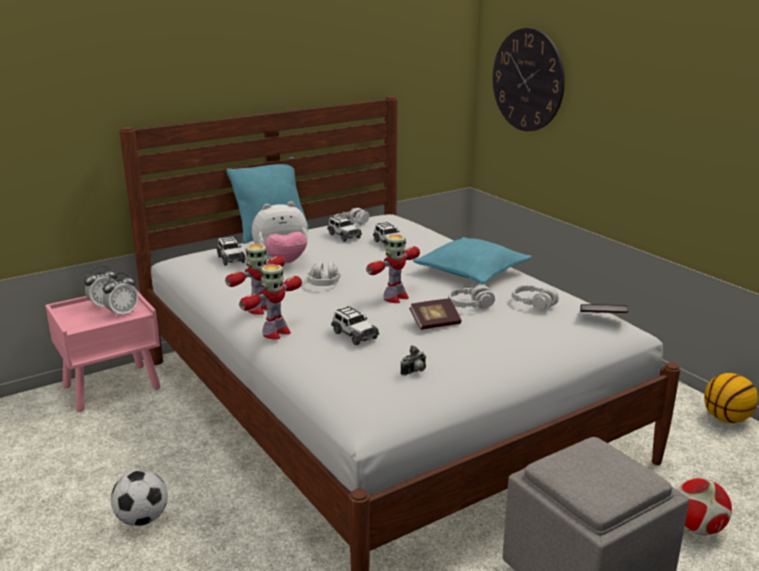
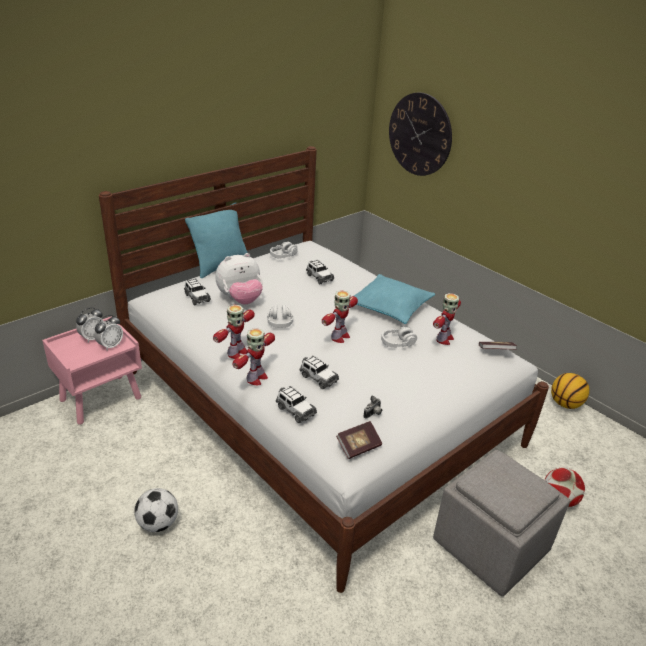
camera: 10 degrees left, 10 degrees up
toy car [327,215,362,242] -> toy car moved to [276,386,317,423]
book [409,298,462,330] -> book moved to [336,421,382,459]
grey headphones [512,285,559,310] -> toy robot [433,293,461,345]

